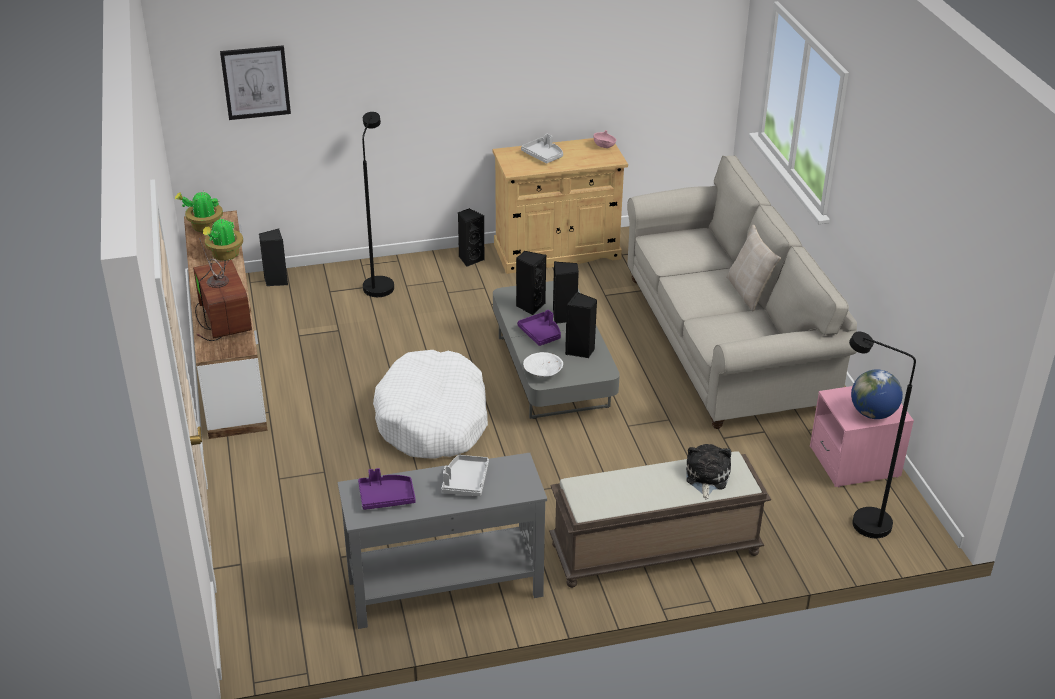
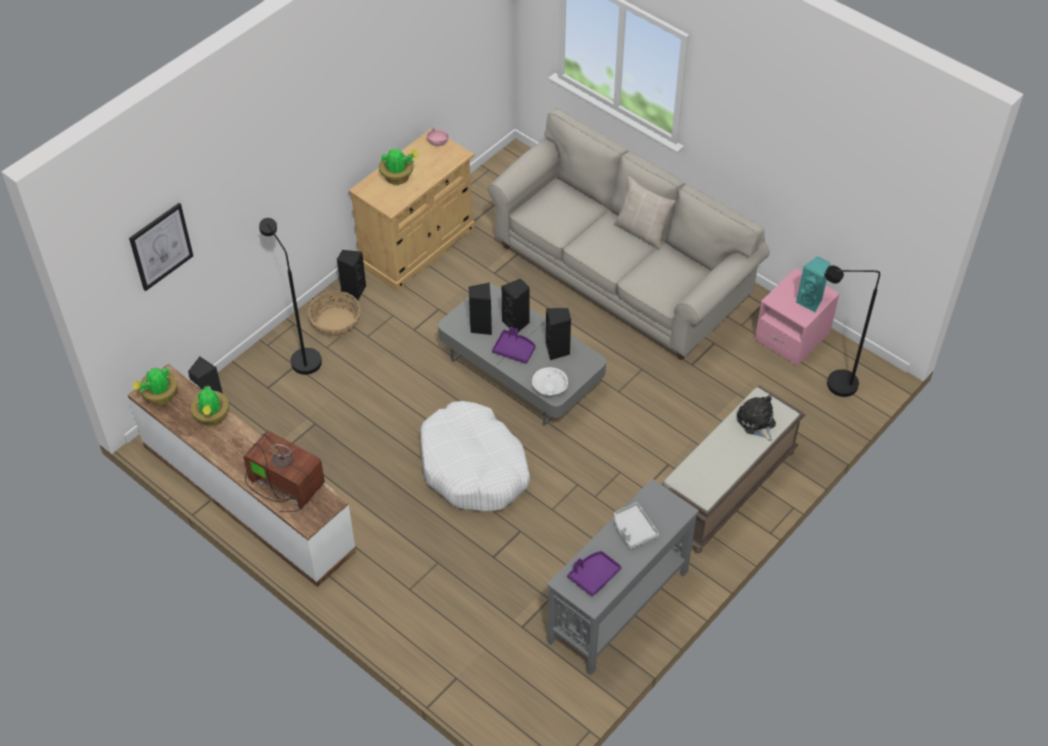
camera: 35 degrees left, 15 degrees up
grey tray [521,134,563,164] -> potted plant [379,148,419,185]
globe [851,369,903,419] -> turquoise speaker [796,256,831,313]
none -> basket [308,291,361,337]

